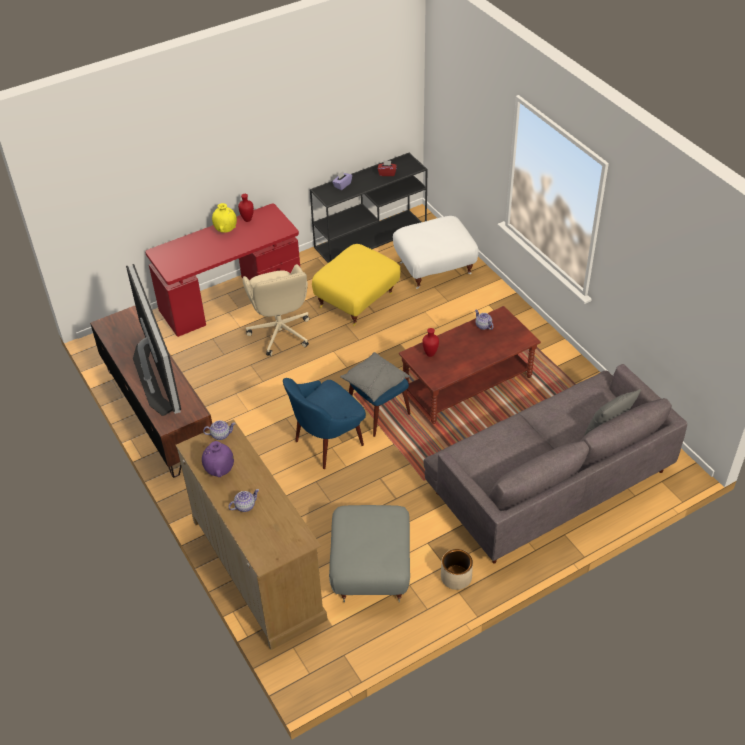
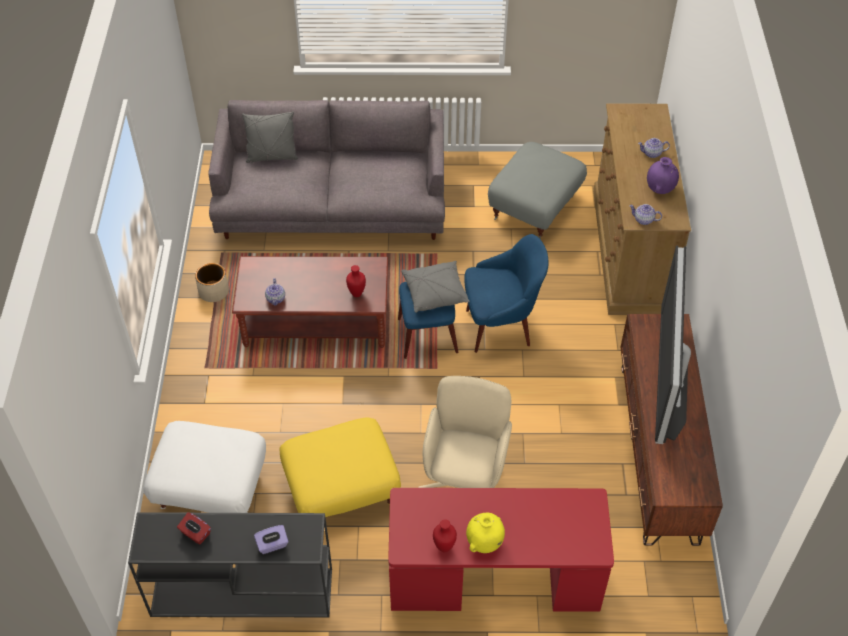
camera: 150 degrees left, 5 degrees up
beige planter [441,549,473,590] -> beige planter moved to [195,263,229,302]

